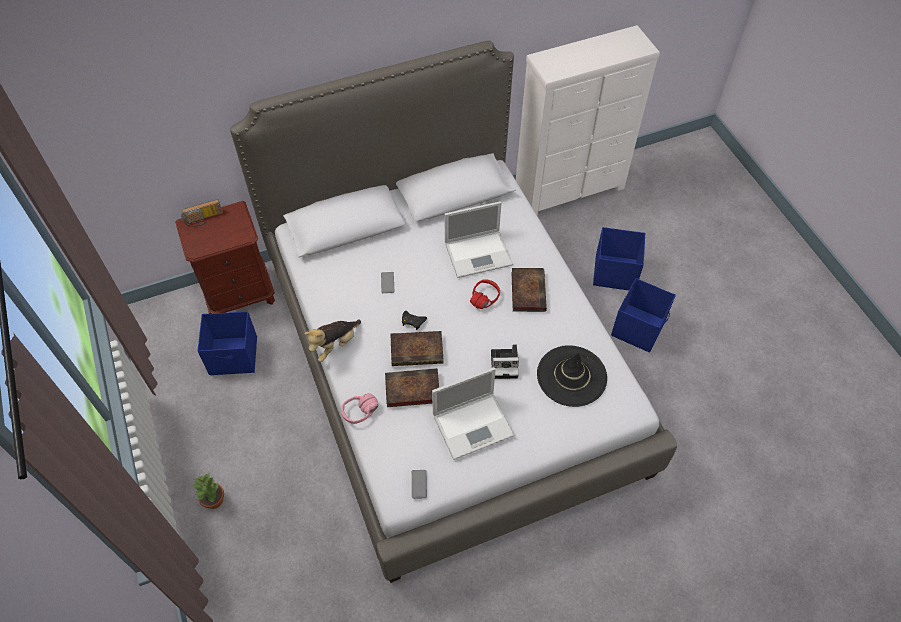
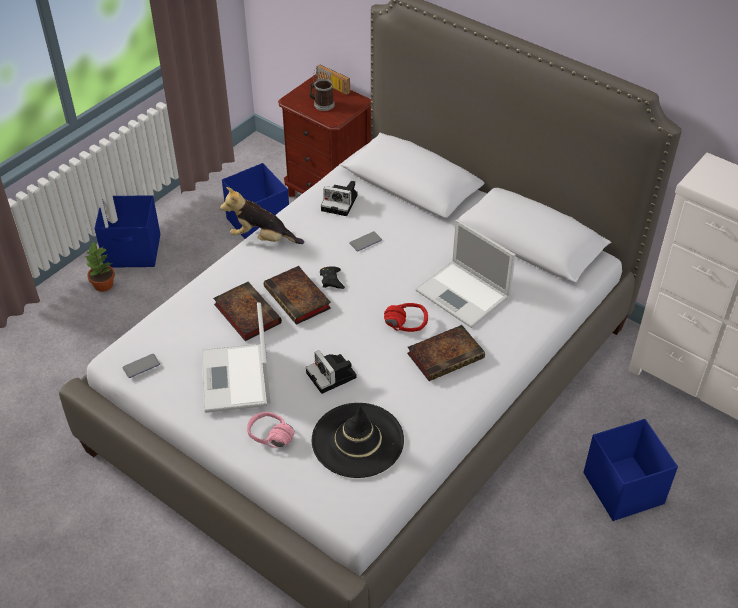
camera: 60 degrees right, 10 degrees down
pink headphones [341,393,378,424] -> pink headphones moved to [247,412,295,448]
laptop [432,367,514,460] -> laptop turned 45 degrees clockwise [202,302,271,413]
blue storage box [611,278,676,353] -> blue storage box moved to [94,195,160,268]
none -> mug [309,79,335,111]
none -> camera [321,181,357,216]

